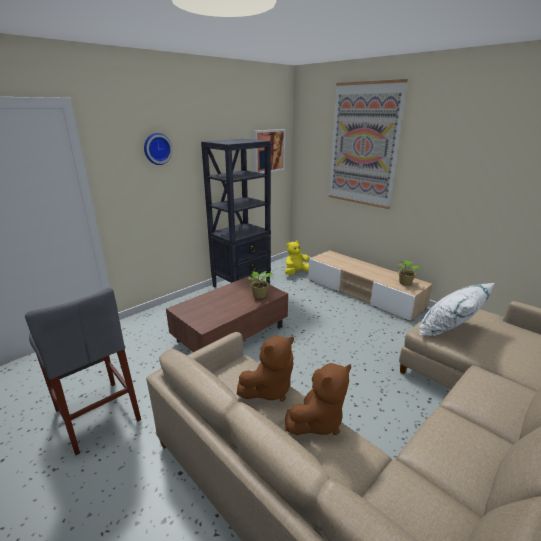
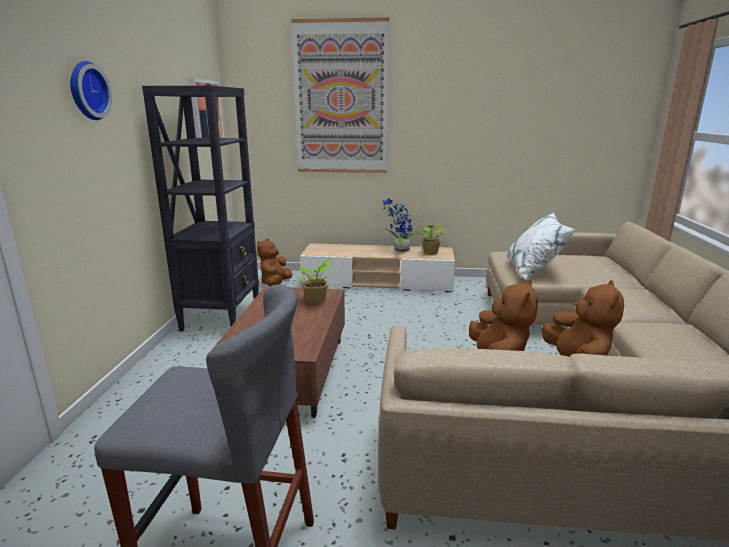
camera: 40 degrees left, 5 degrees down
yellow plush toy [285,241,309,275] -> brown plush toy [257,238,292,286]
none -> potted plant [381,198,419,252]

